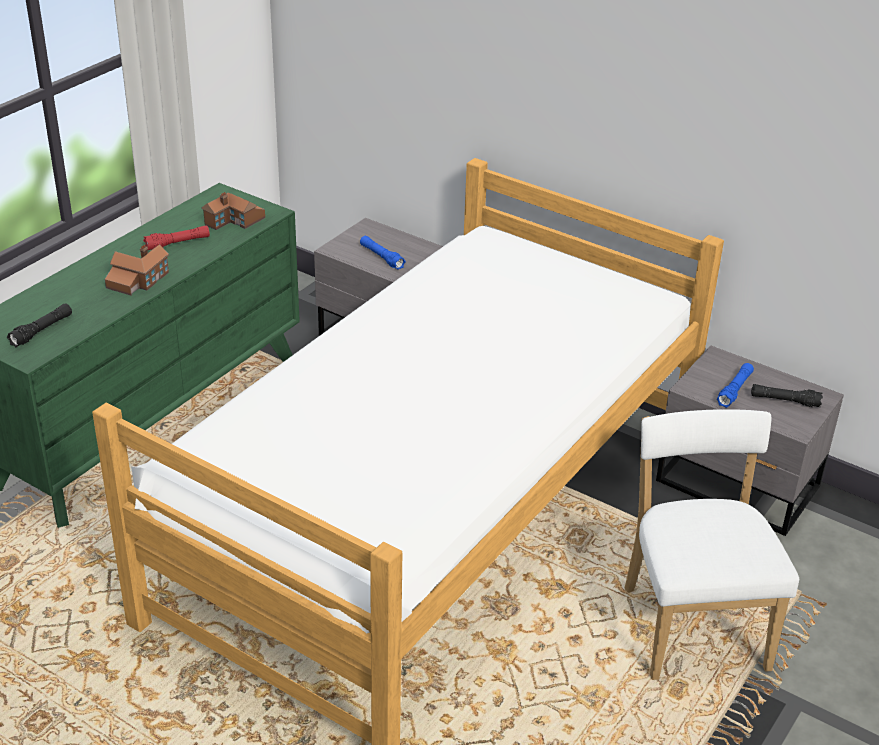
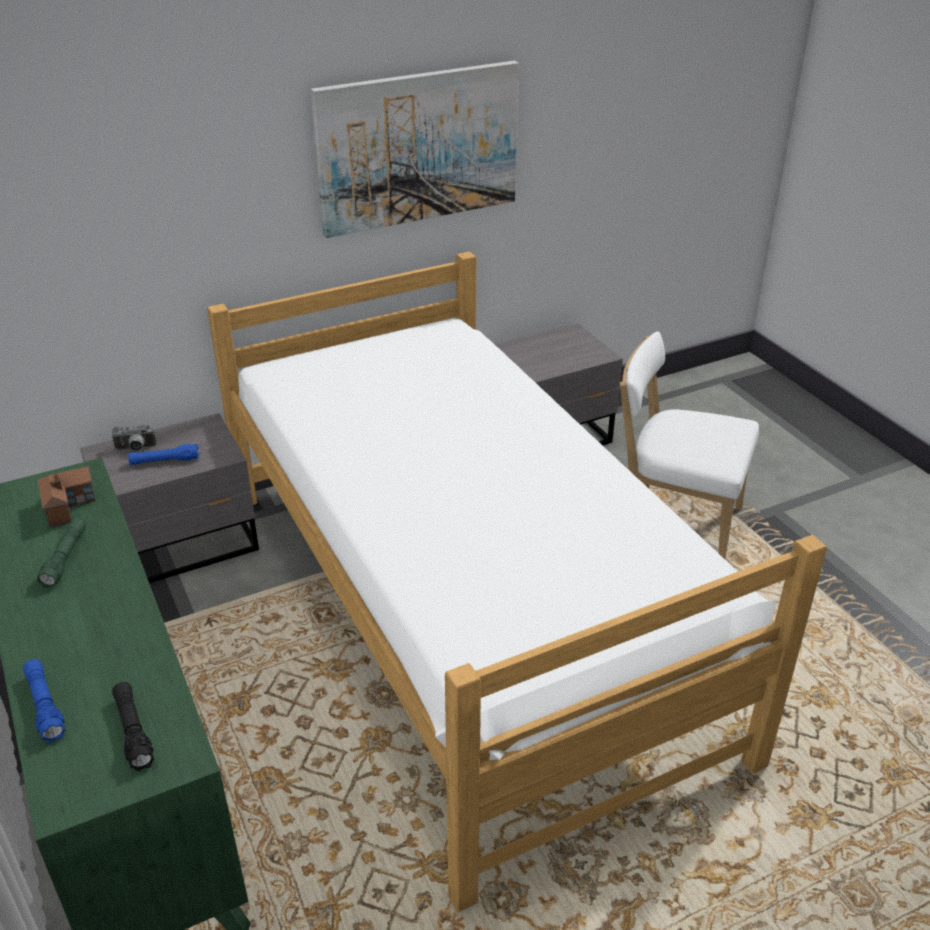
camera: 60 degrees left, 0 degrees up
toy house [105,244,169,295] -> none
red flashlight [143,225,210,250] -> green flashlight [36,519,86,588]
blue flashlight [717,363,754,408] -> blue flashlight moved to [23,659,65,743]
black flashlight [751,384,823,407] -> none
none -> camera [112,425,156,451]
none -> picture [311,61,519,238]

